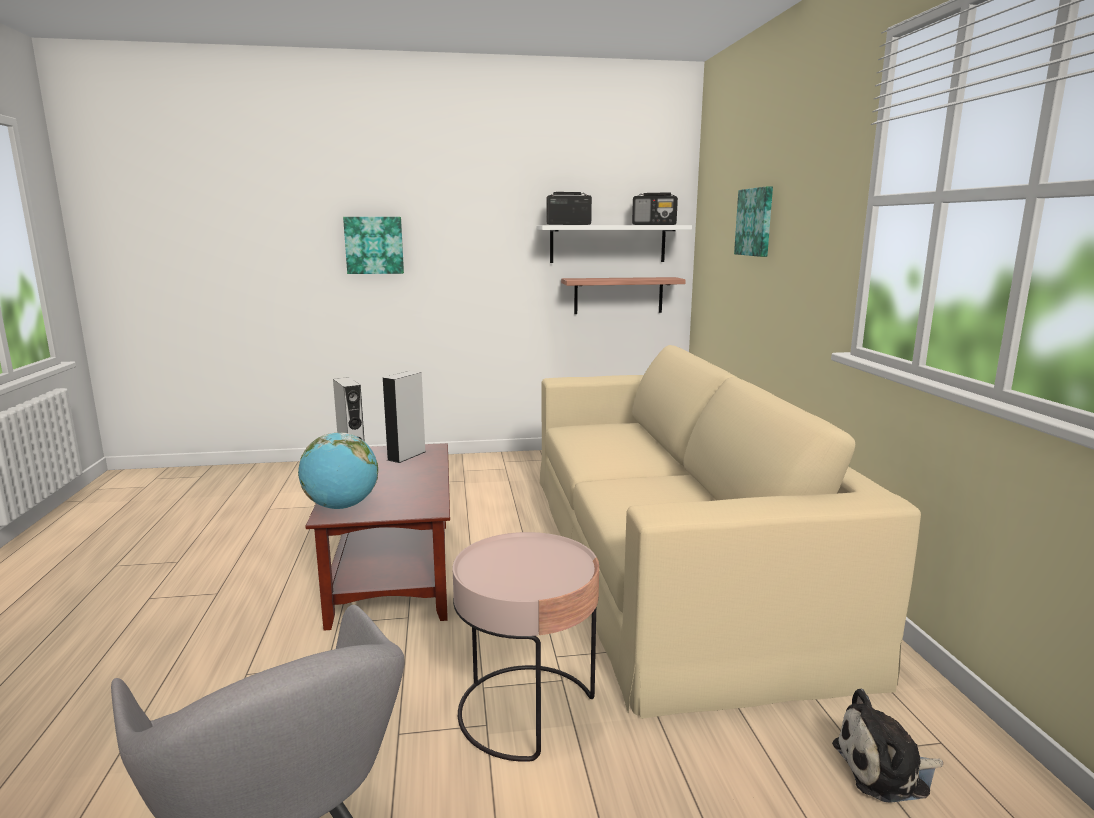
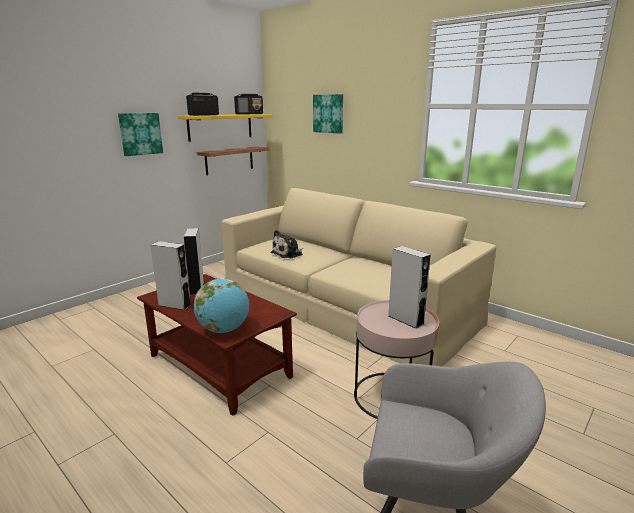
camera: 40 degrees left, 5 degrees up
picture [343,217,404,274] -> picture moved to [118,113,163,156]
white shelf [536,225,692,263] -> yellow shelf [178,114,273,142]
plush toy [832,689,943,803] -> plush toy moved to [271,230,303,258]
none -> grey speaker [388,246,431,329]

